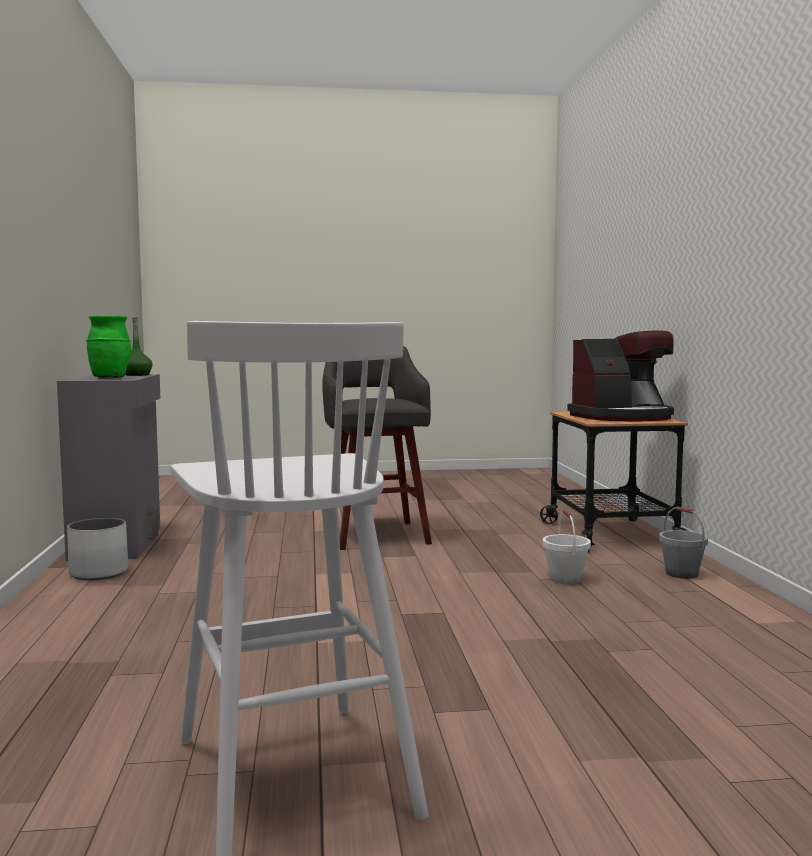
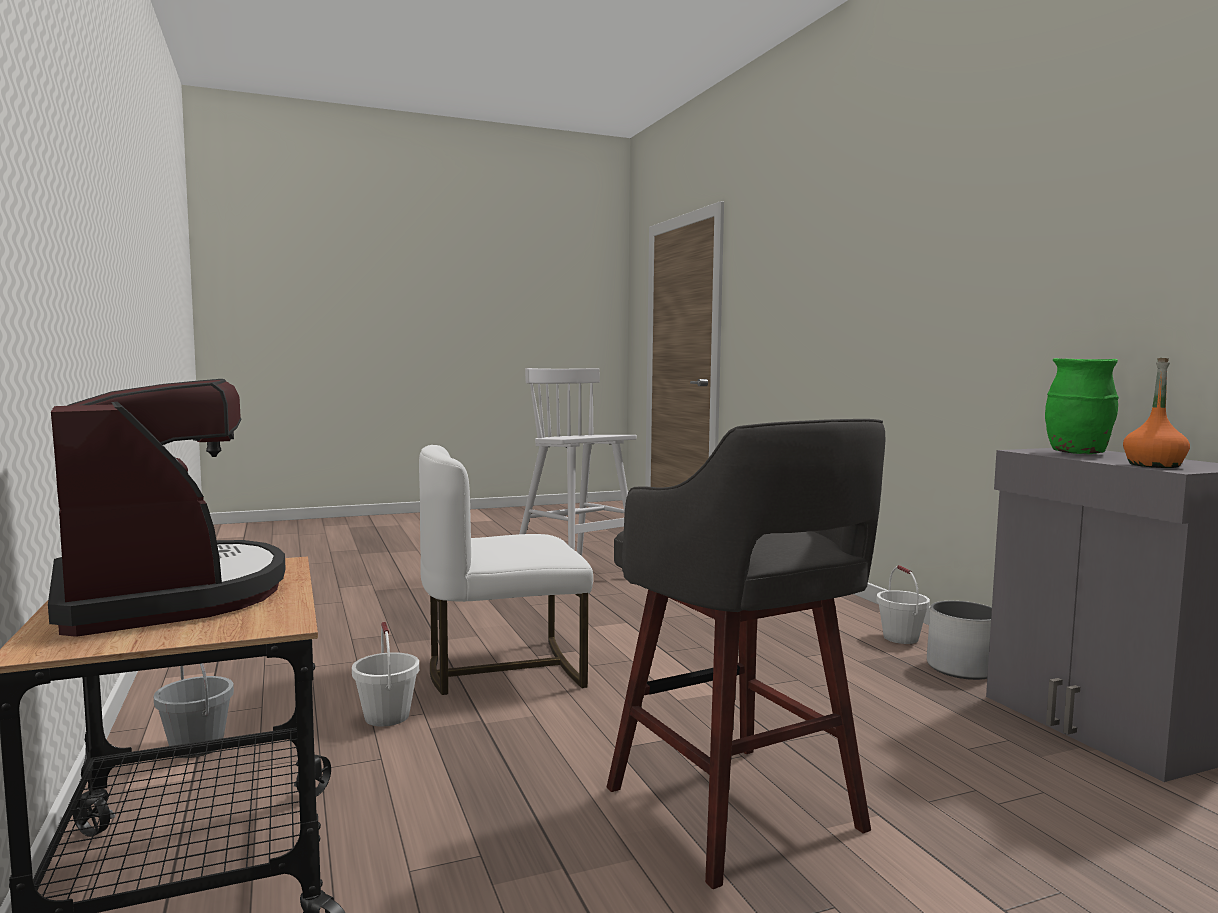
camera: 165 degrees right, 0 degrees up
green bottle [125,317,153,376] -> orange bottle [1123,358,1190,468]
coffee machine [567,330,674,421] -> coffee machine turned 90 degrees clockwise [48,379,286,637]
none -> white chair [419,445,593,695]
none -> white bucket [876,565,930,644]

